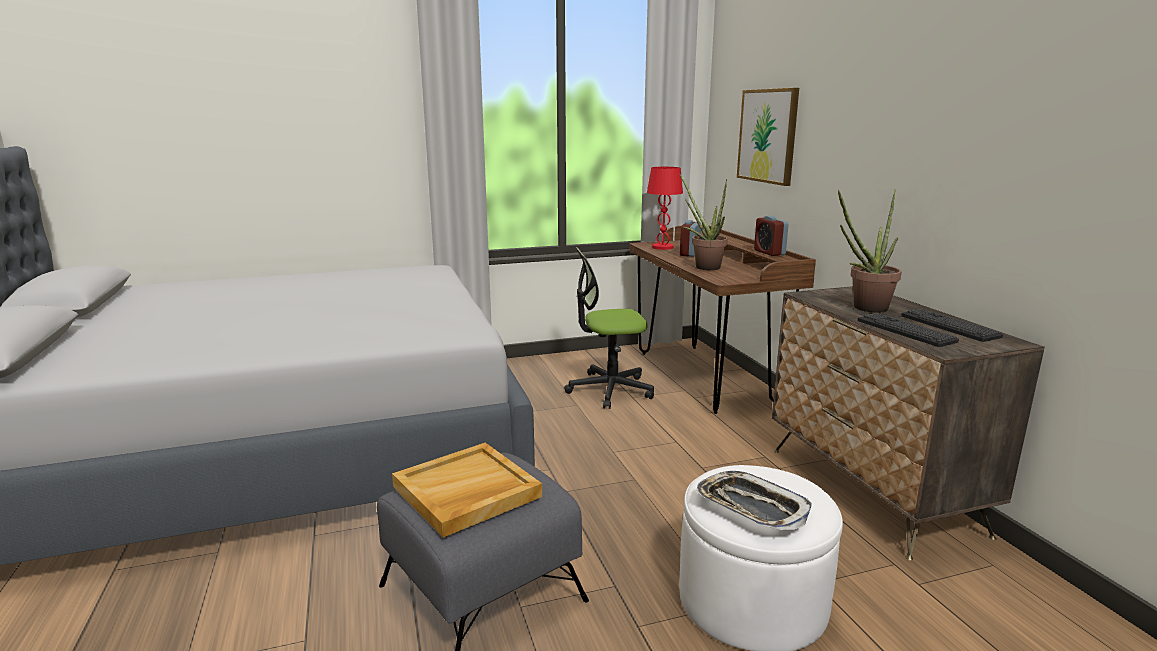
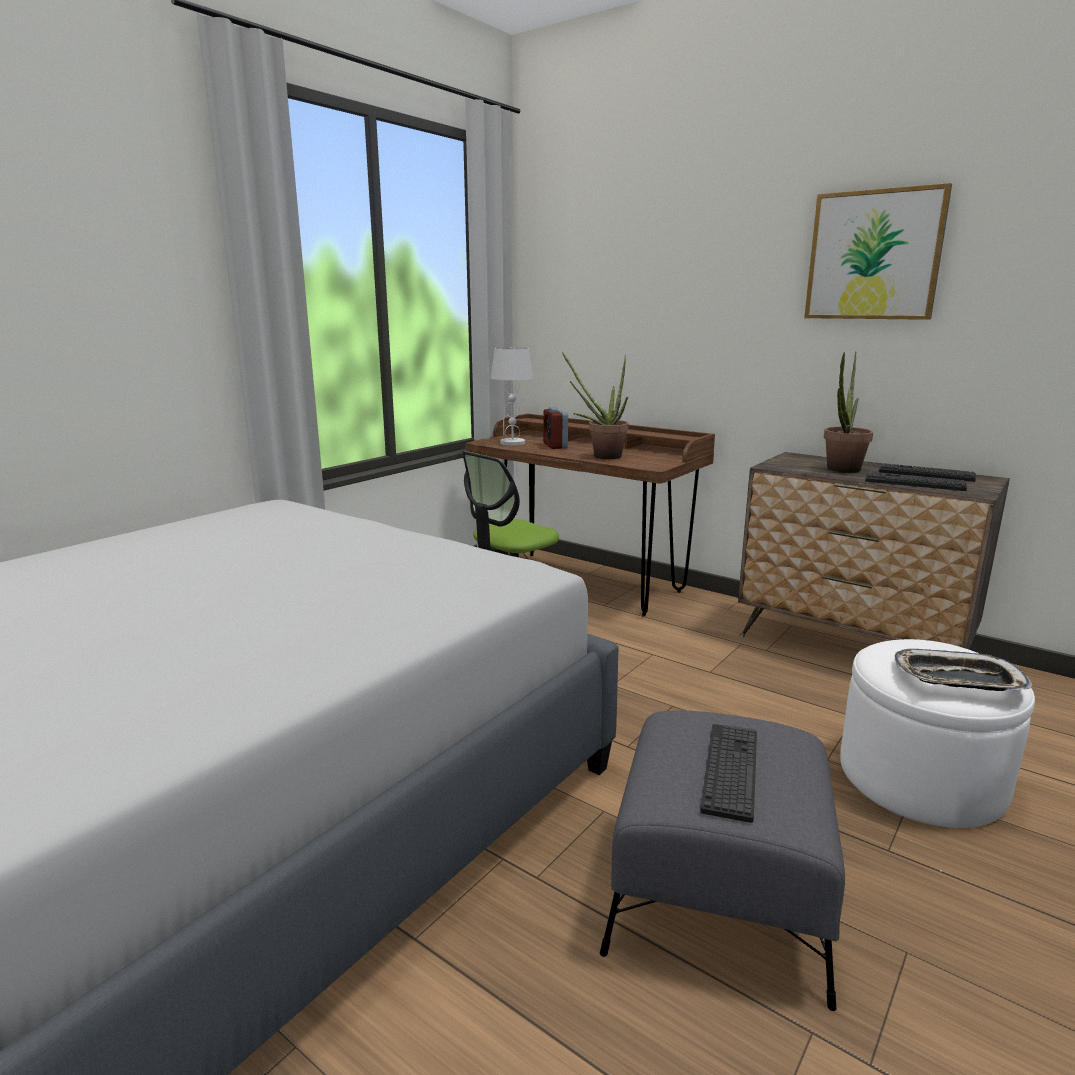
camera: 35 degrees left, 0 degrees up
beige tray [392,443,542,538] -> keyboard [700,724,757,823]
red table lamp [647,167,683,250] -> white table lamp [491,347,533,446]
picture [737,88,799,186] -> picture moved to [804,183,952,320]
alarm clock [754,216,789,256] -> none

